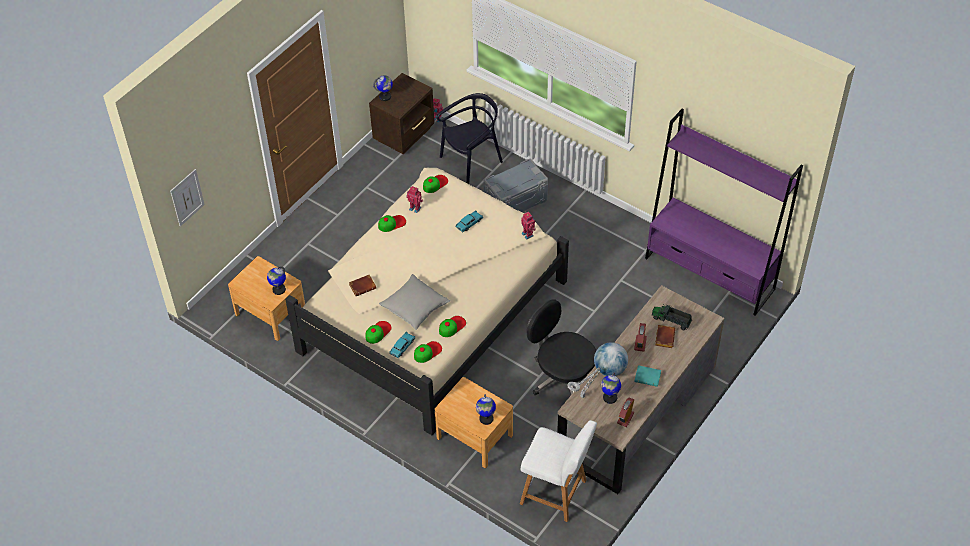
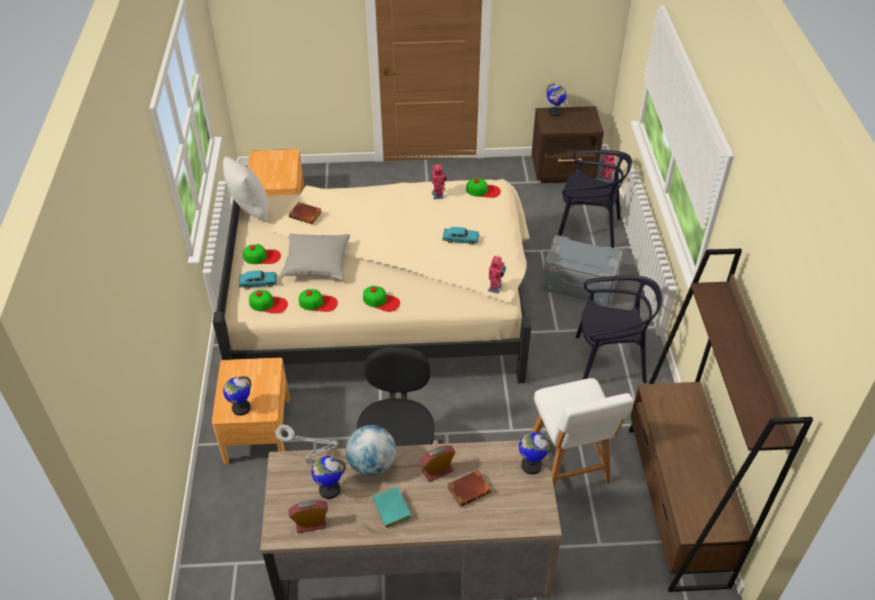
camera: 50 degrees right, 5 degrees down
picture [170,169,205,226] -> none
globe [267,266,286,295] -> globe moved to [519,432,553,474]
cap [378,215,406,232] -> cap moved to [363,286,400,312]
white stool [520,420,597,522] -> white stool moved to [532,378,634,489]
purple bookcase [645,109,803,316] -> brown bookcase [629,249,813,592]
toy truck [652,304,692,331] -> none
none -> white pillow [223,157,269,220]
none -> black chair [575,275,662,383]

